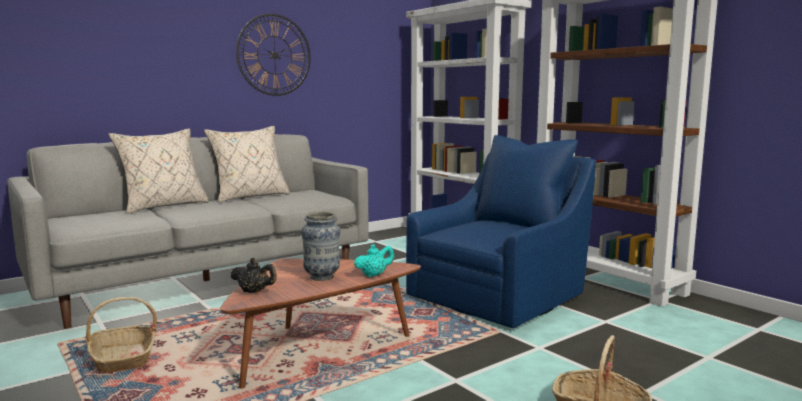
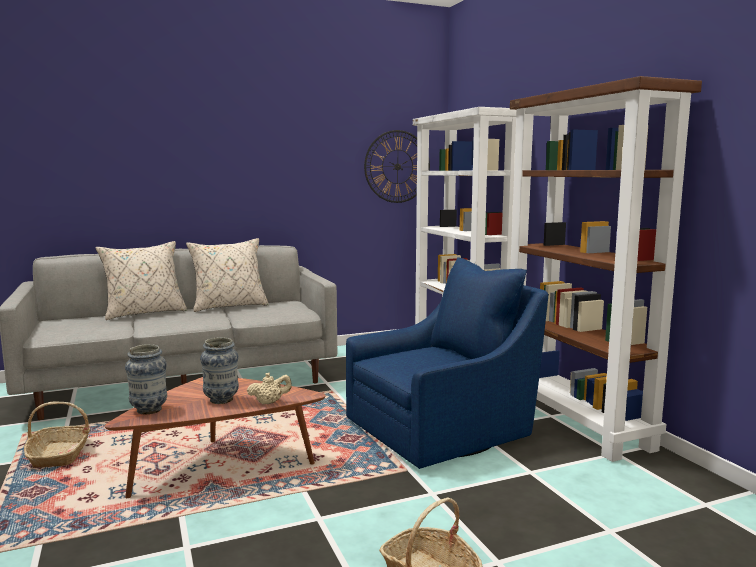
camera: 15 degrees right, 0 degrees up
black teapot [231,258,277,293] -> vase [125,344,167,414]
wall clock [236,14,311,96] -> wall clock moved to [364,130,430,203]
turquoise teapot [354,244,394,277] -> beige teapot [247,373,292,404]

